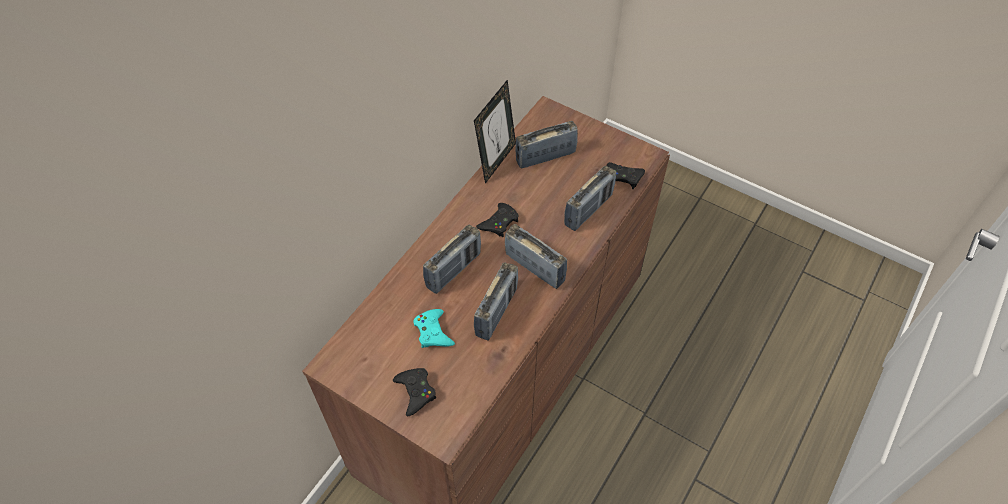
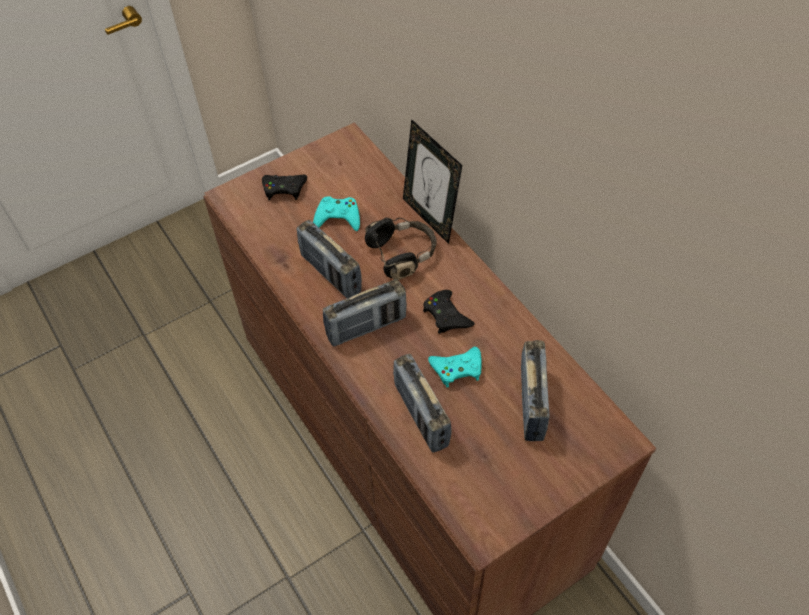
camera: 115 degrees right, 0 degrees up
radio [423,225,481,294] -> black headphones [365,218,437,280]
picture frame [474,80,516,184] -> picture frame moved to [403,119,462,244]
black game controller [607,162,645,189] -> none
none -> turquoise game controller [428,347,482,387]

